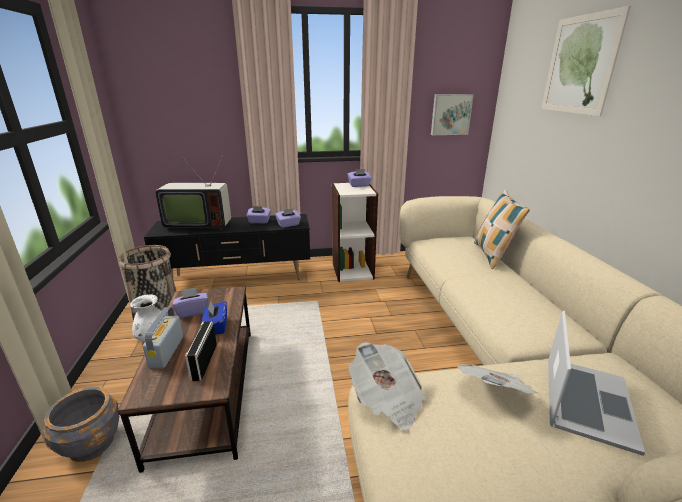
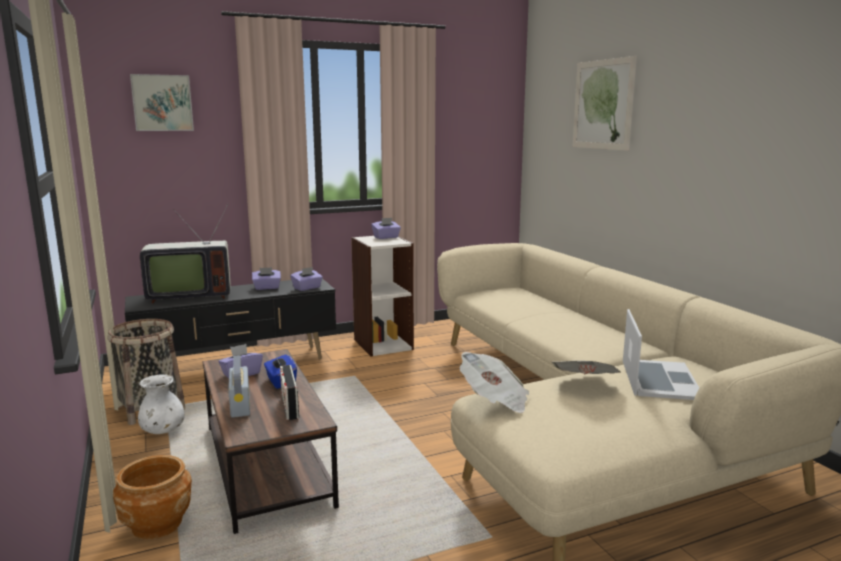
camera: 15 degrees left, 10 degrees down
grey planter [43,387,119,462] -> brown planter [113,455,192,540]
picture [431,94,474,135] -> picture moved to [130,74,194,131]
pillow [474,190,530,269] -> none

